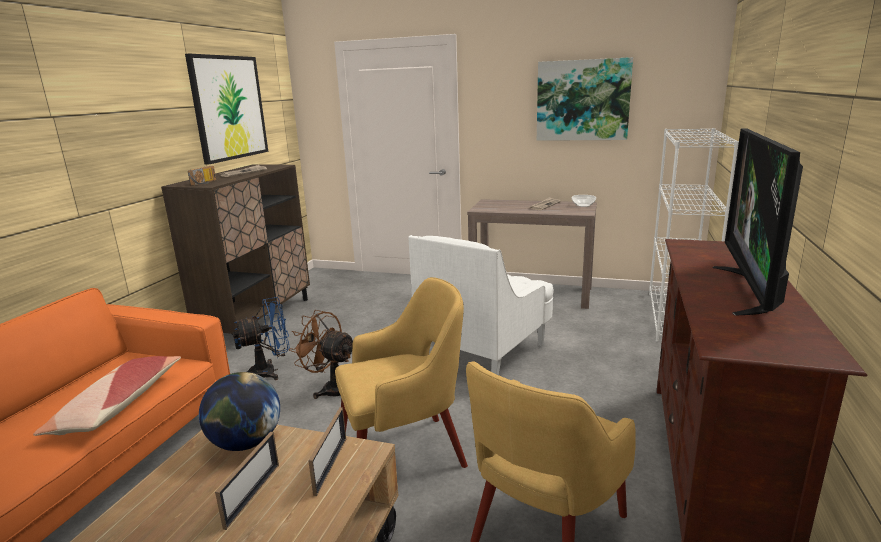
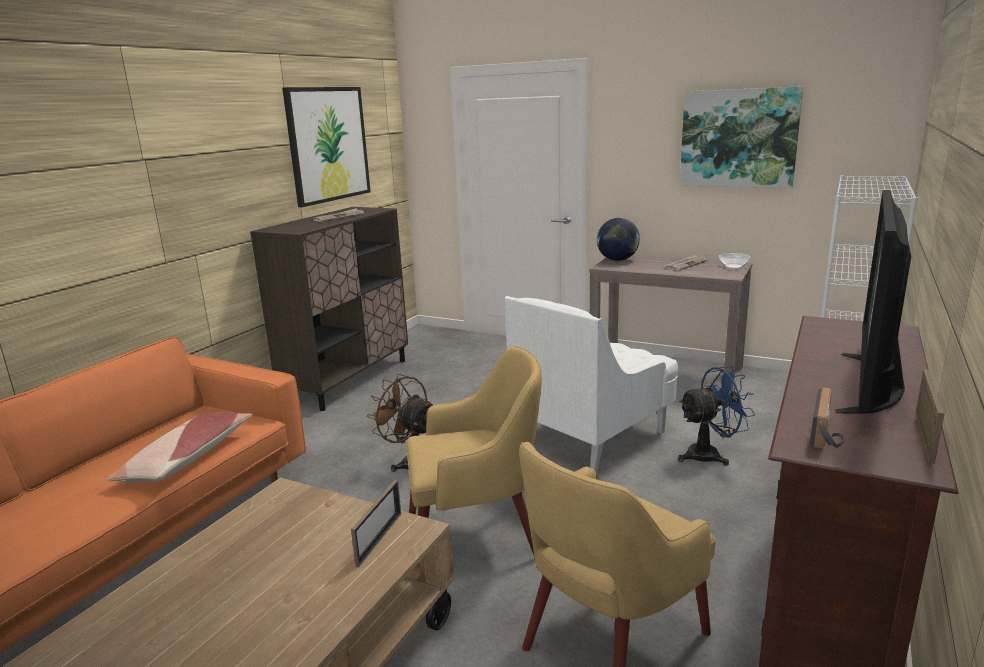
camera: 10 degrees right, 0 degrees up
radio [188,166,216,186] -> radio moved to [810,387,844,449]
globe [199,372,280,451] -> globe moved to [597,218,640,261]
picture frame [215,432,279,530] -> picture frame moved to [915,369,944,464]
blue fan [233,297,290,380] -> blue fan moved to [678,366,755,466]

